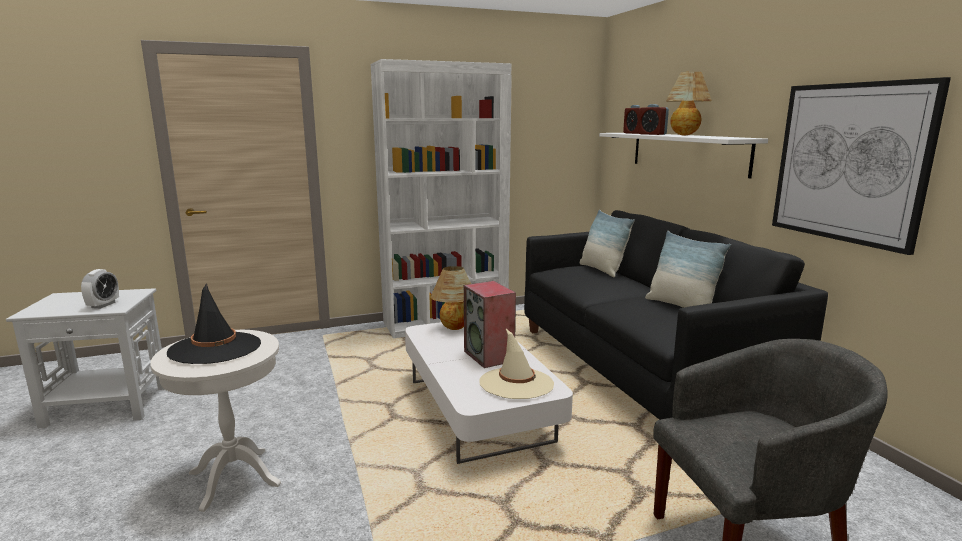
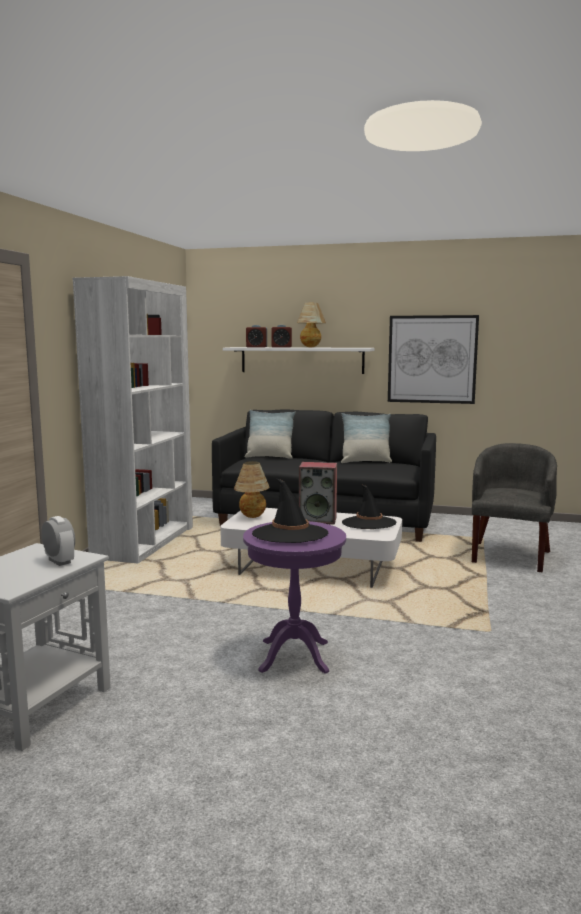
camera: 55 degrees left, 5 degrees down
white side table [151,330,281,512] -> purple side table [243,521,346,674]
beige hat [479,329,554,399] -> black hat [342,484,397,529]

